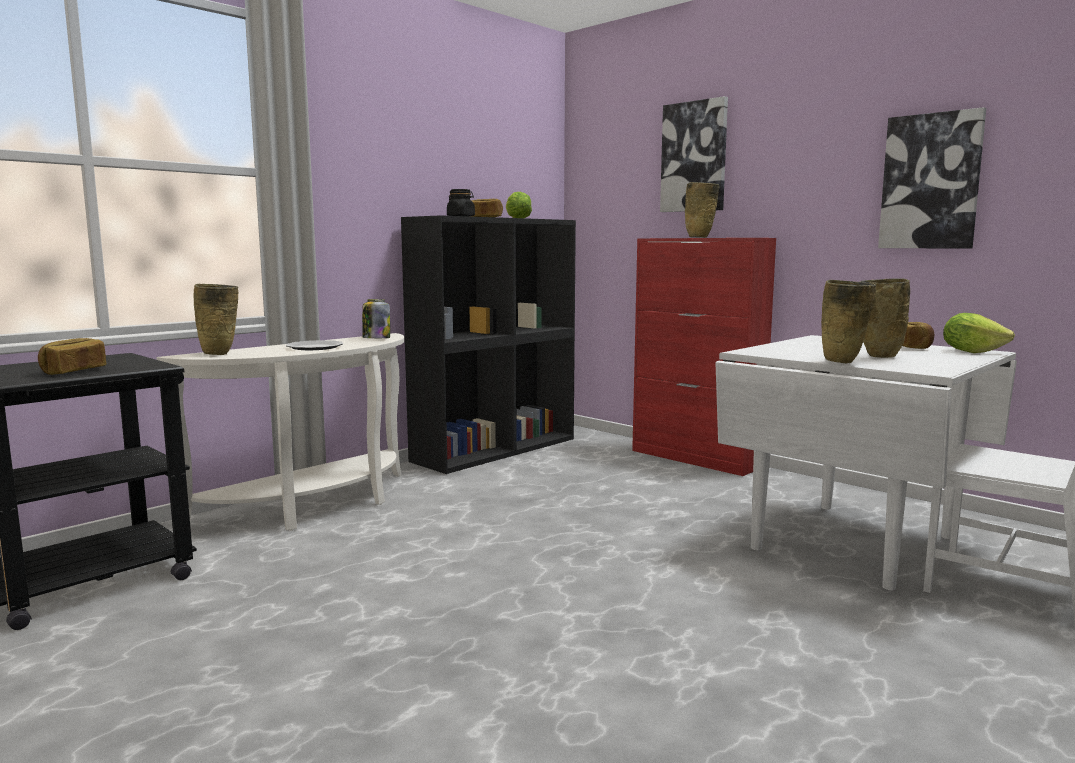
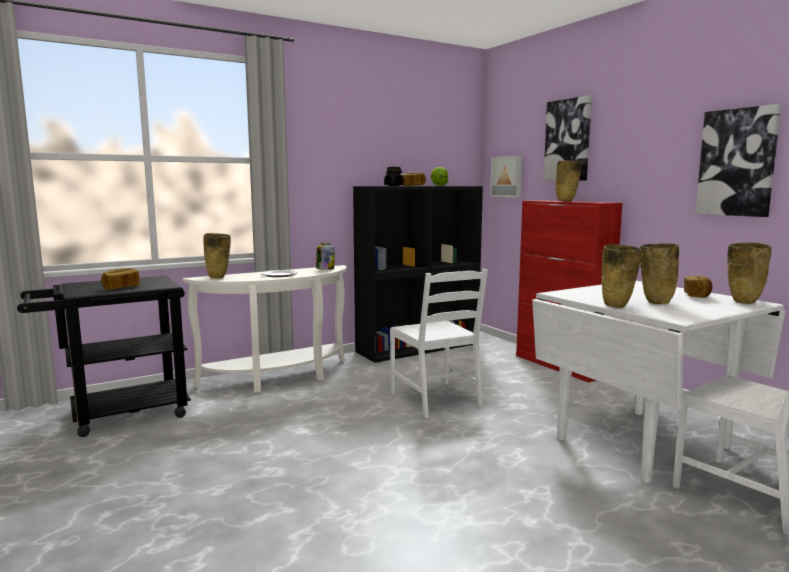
camera: 15 degrees right, 0 degrees up
lettuce [943,313,1015,353] -> beige vase [727,243,772,304]
none -> white chair [390,269,488,418]
none -> picture [490,156,523,197]

